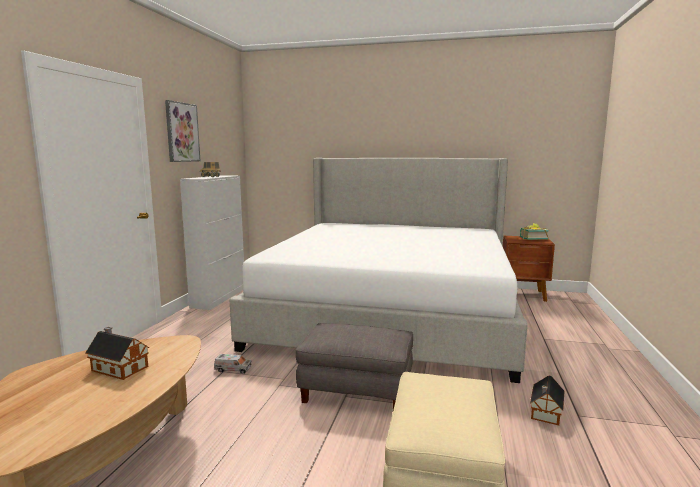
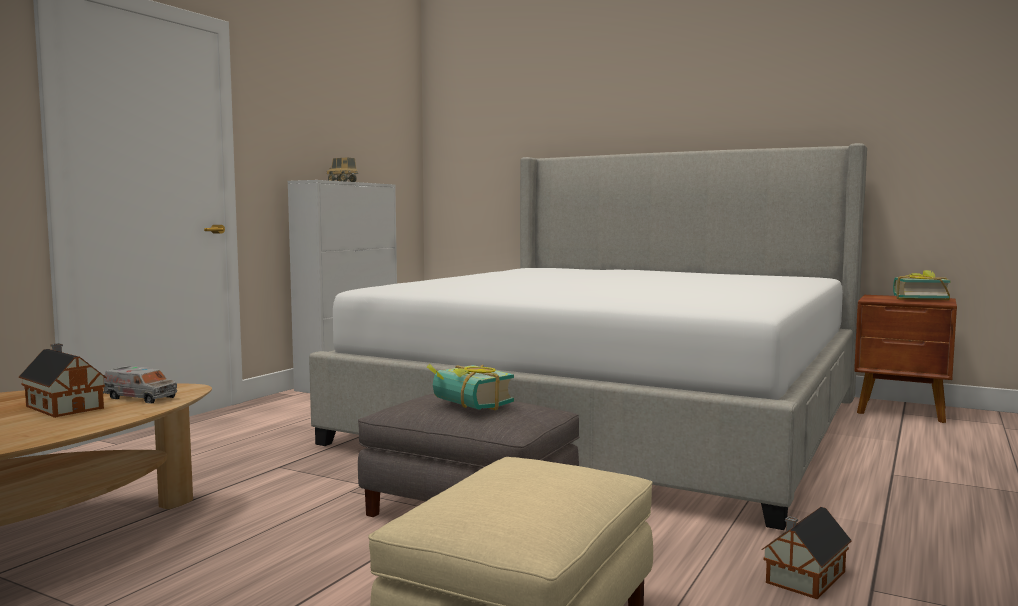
camera: 15 degrees right, 5 degrees down
picture [165,100,200,162] -> none
toy truck [214,354,252,374] -> toy truck moved to [103,366,177,403]
none -> book [427,364,514,410]

